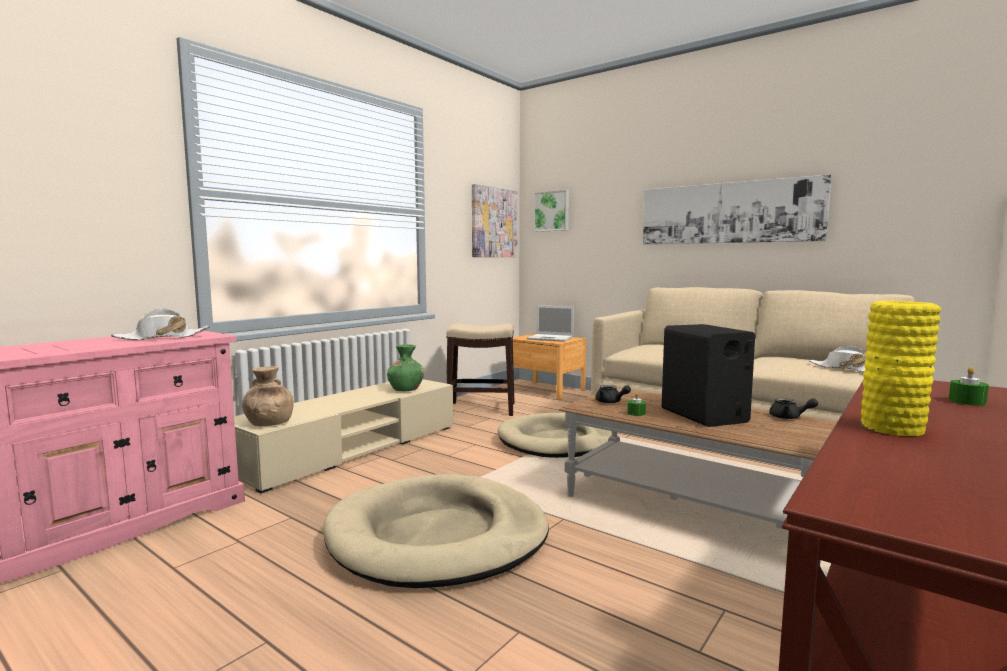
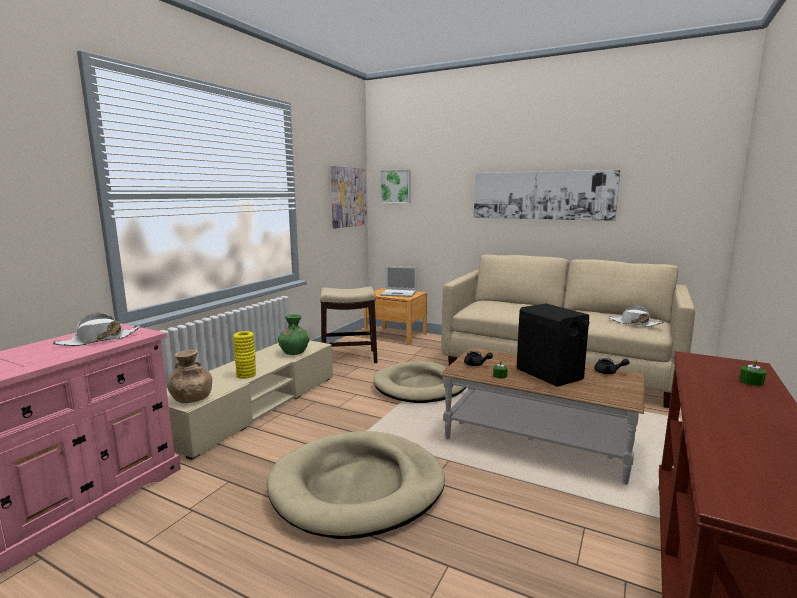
camera: 10 degrees left, 5 degrees up
yellow vase [861,301,942,436] -> yellow vase moved to [233,331,256,379]

